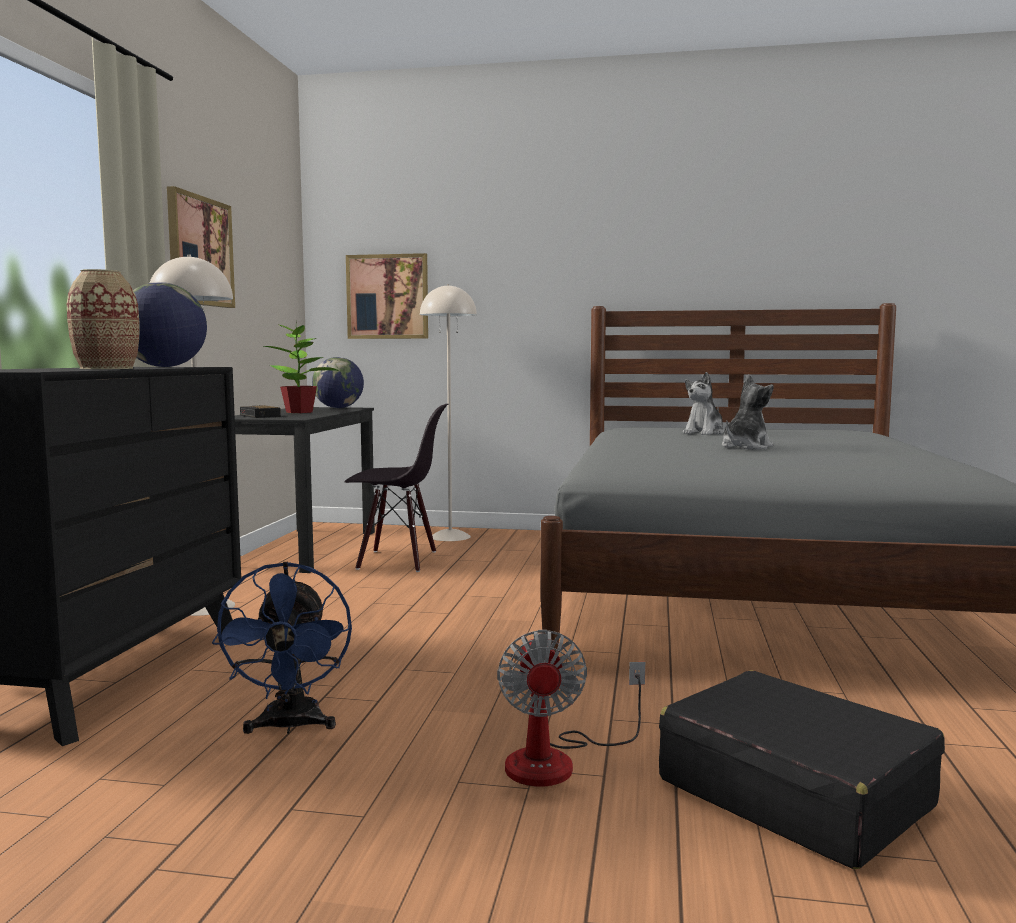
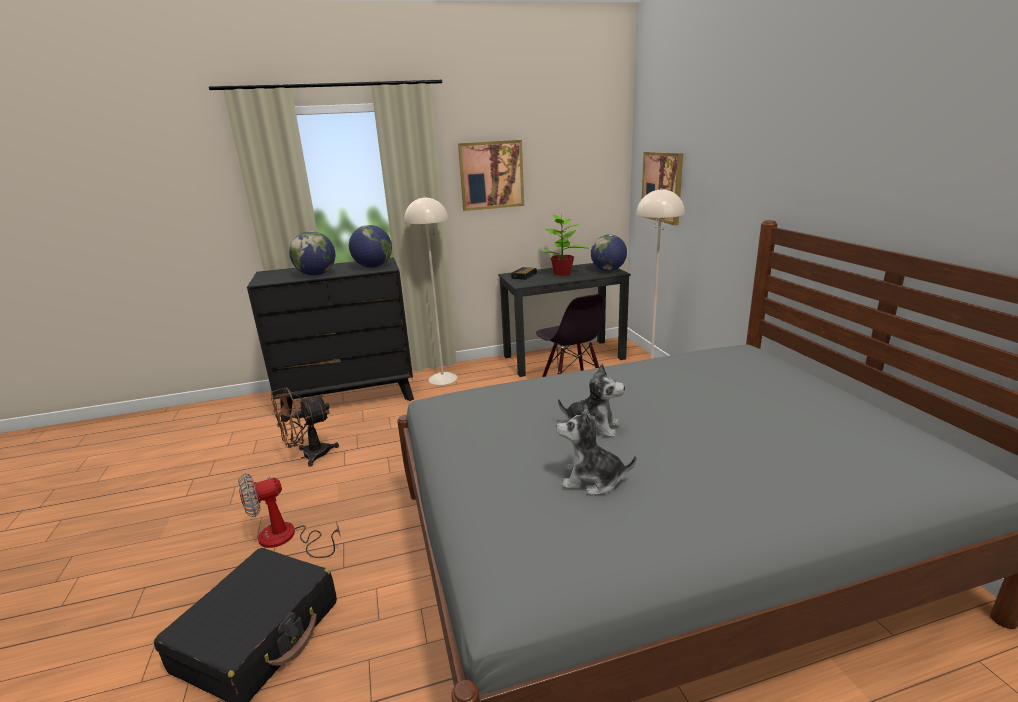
camera: 65 degrees right, 15 degrees up
vase [67,269,139,369] -> globe [289,231,335,276]
blue fan [212,562,352,734] -> brown fan [271,387,339,467]
plush toy [683,372,725,435] -> plush toy moved to [556,406,637,495]

